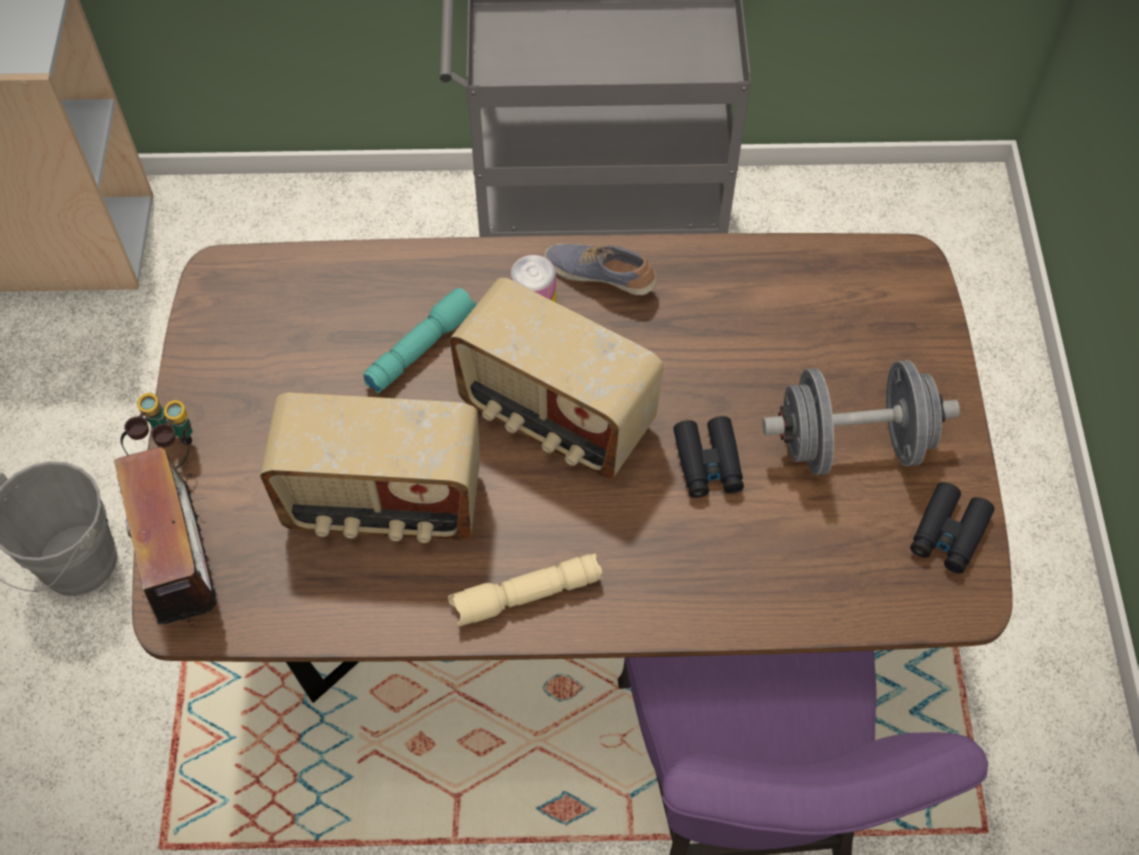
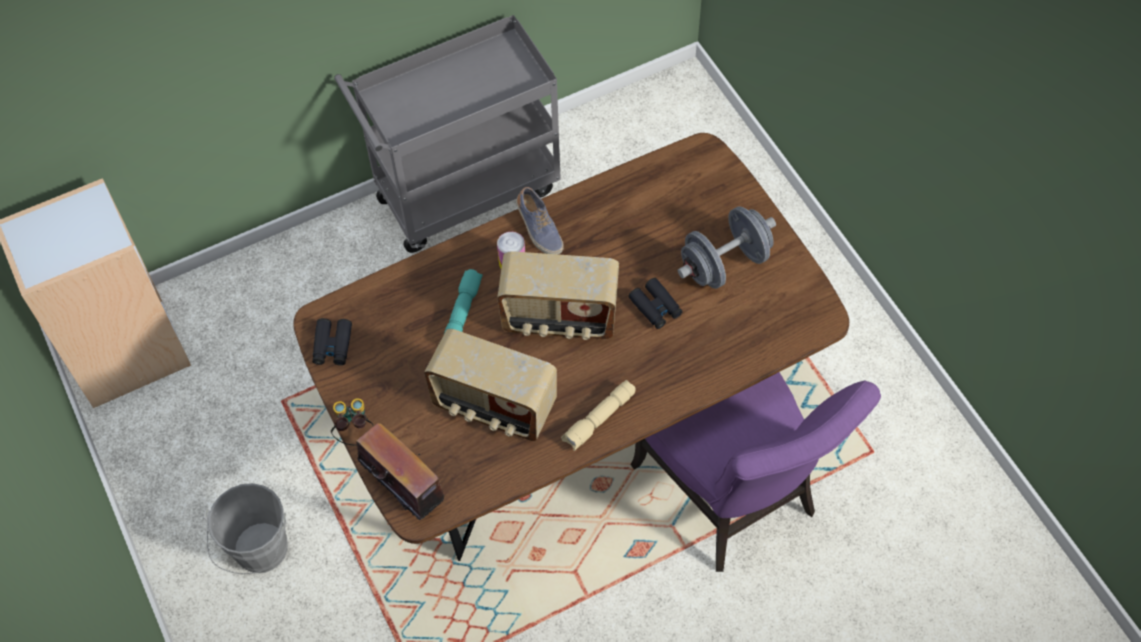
camera: 25 degrees left, 0 degrees up
radio [260,393,480,543] -> radio turned 45 degrees clockwise [424,329,557,441]
shoe [544,244,657,295] -> shoe turned 120 degrees counterclockwise [516,187,564,254]
black binoculars [910,482,995,573] -> black binoculars moved to [312,318,352,365]

